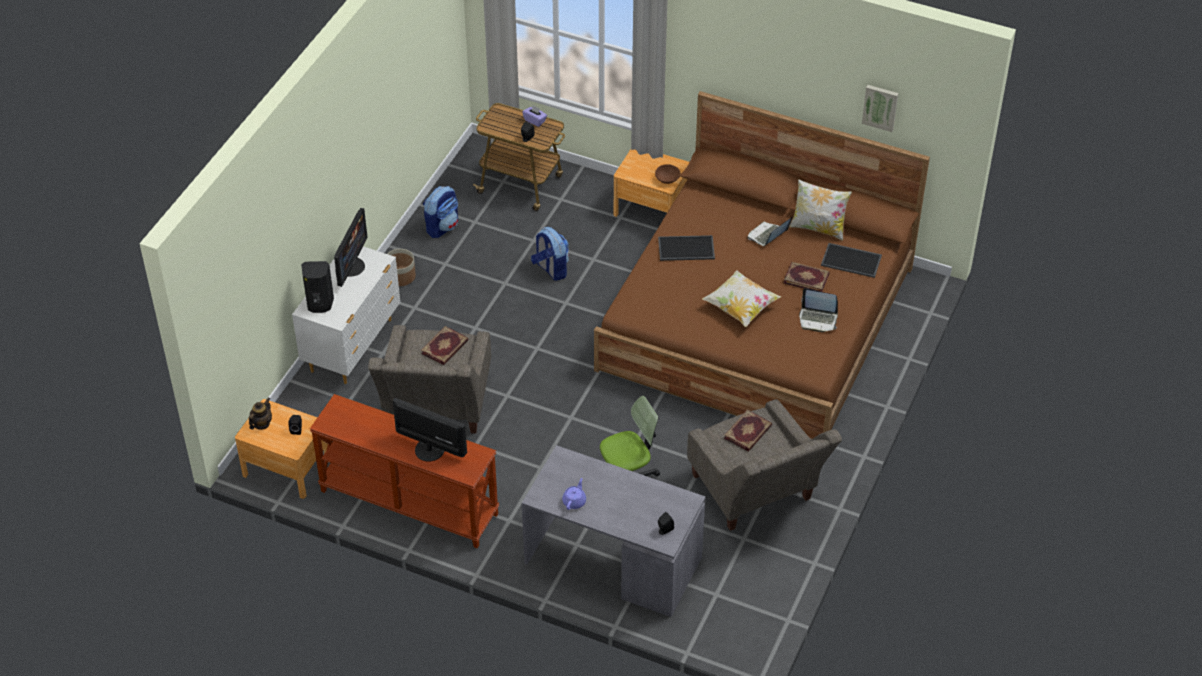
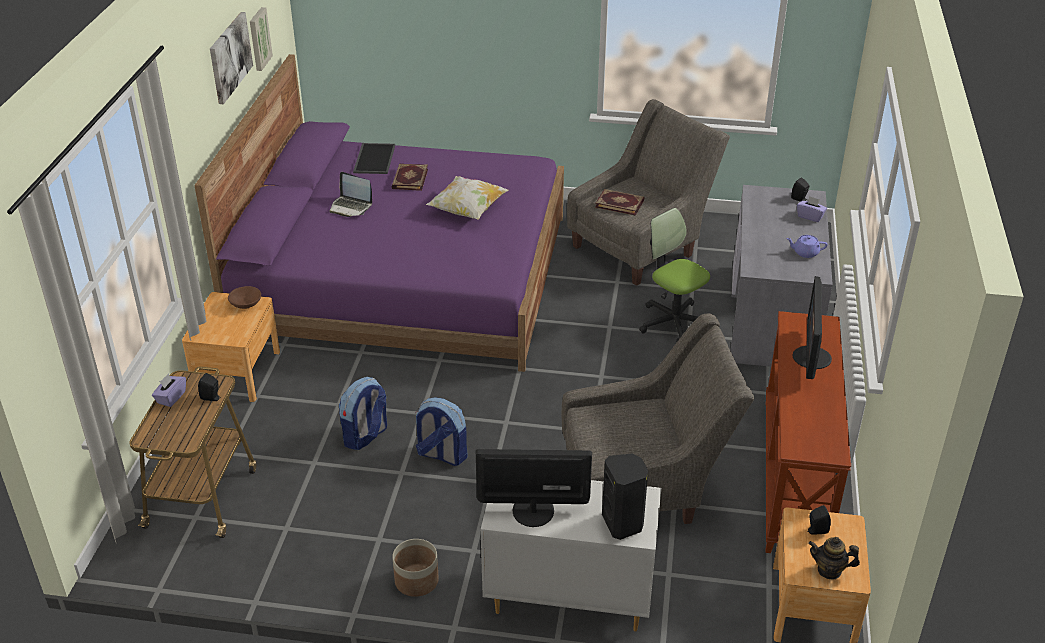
camera: 105 degrees left, 10 degrees down
book [421,326,469,365] -> none
backpack [423,186,458,238] -> backpack moved to [416,397,468,466]
brown bed [594,91,930,439] -> purple bed [194,54,564,372]
tray [658,235,715,261] -> none
pillow [790,179,852,241] -> none
laptop [799,288,838,332] -> none
none -> picture [210,12,253,104]
none -> purple tissue box [797,196,827,222]

